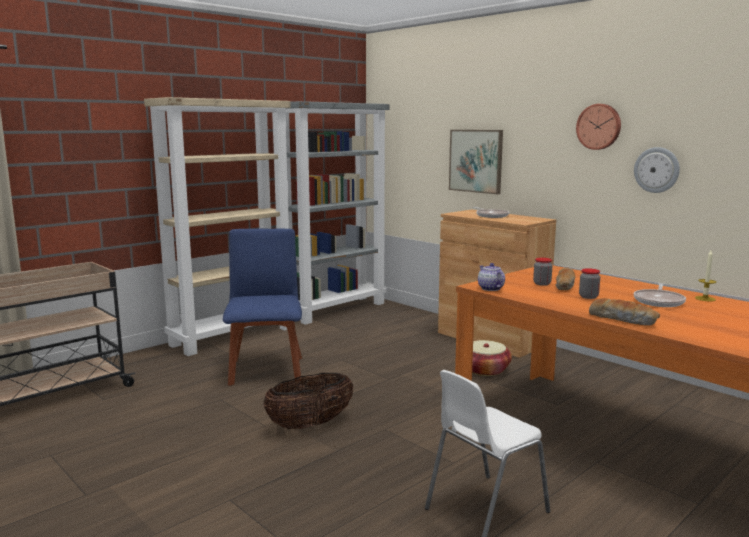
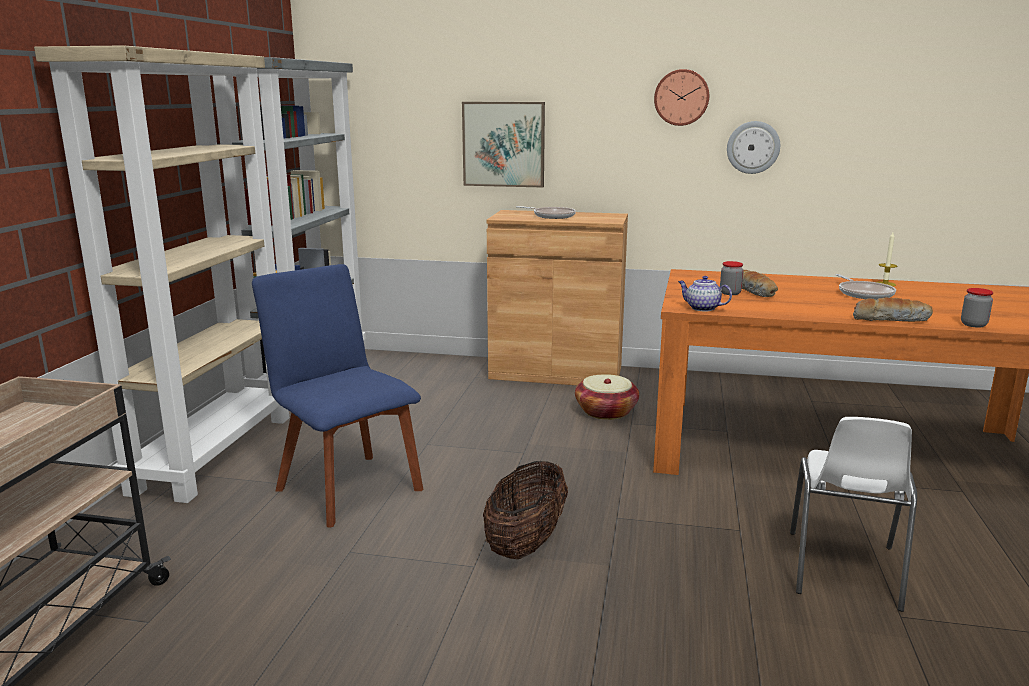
camera: 35 degrees left, 5 degrees up
jar [579,268,600,299] -> jar moved to [961,288,993,328]

